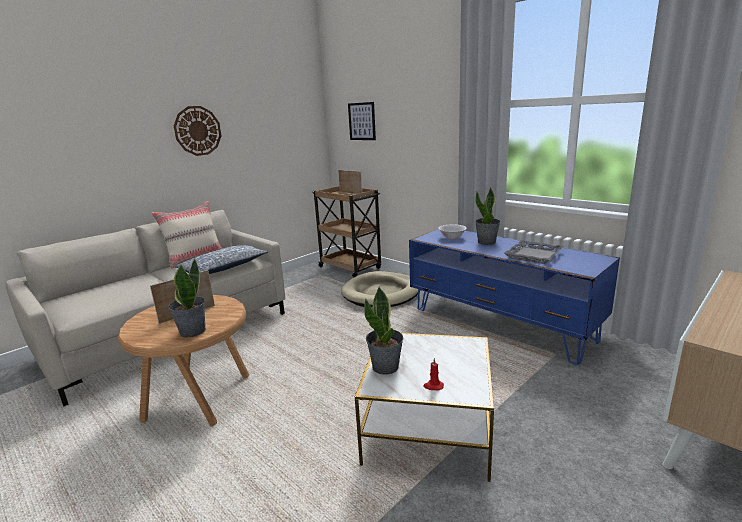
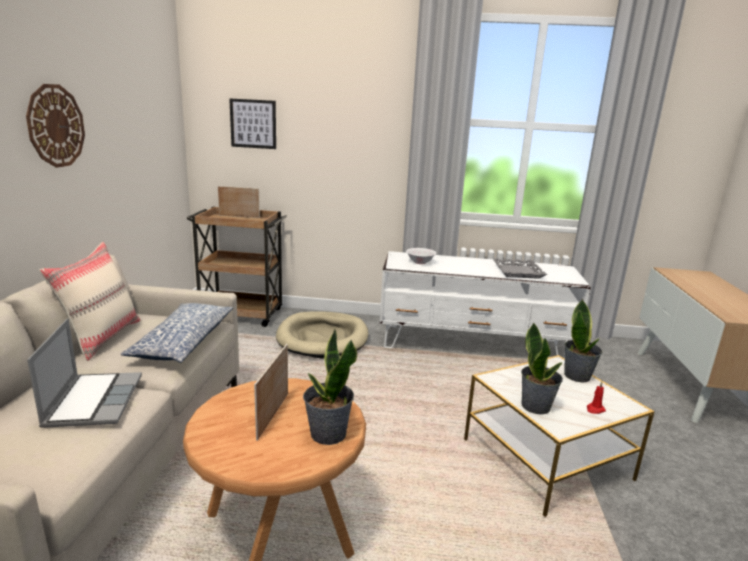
camera: 40 degrees left, 0 degrees up
blue tv stand [409,229,620,365] -> white tv stand [380,251,591,359]
potted plant [475,187,501,245] -> potted plant moved to [564,299,603,382]
none -> laptop [27,318,142,428]

